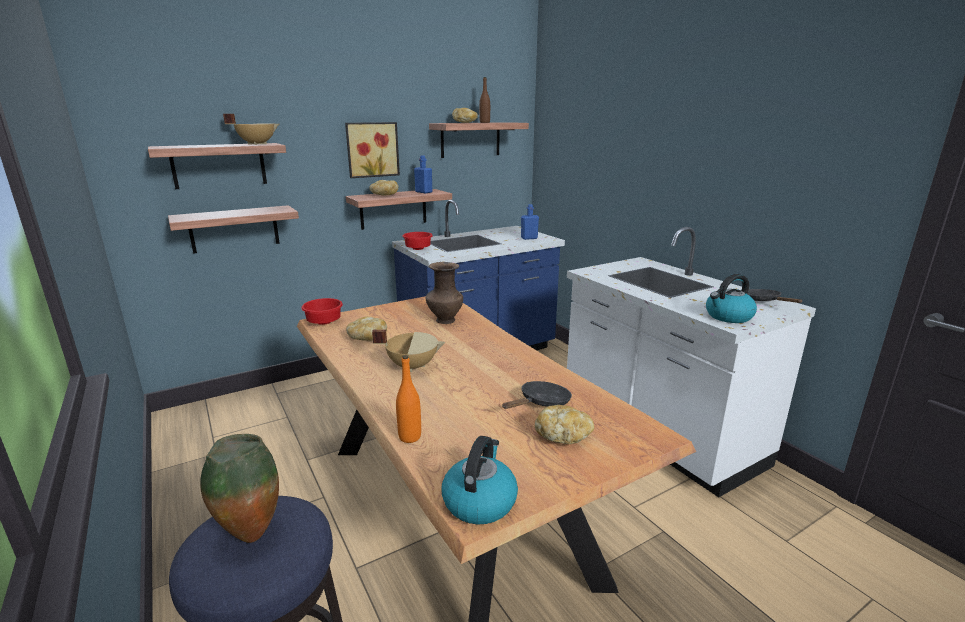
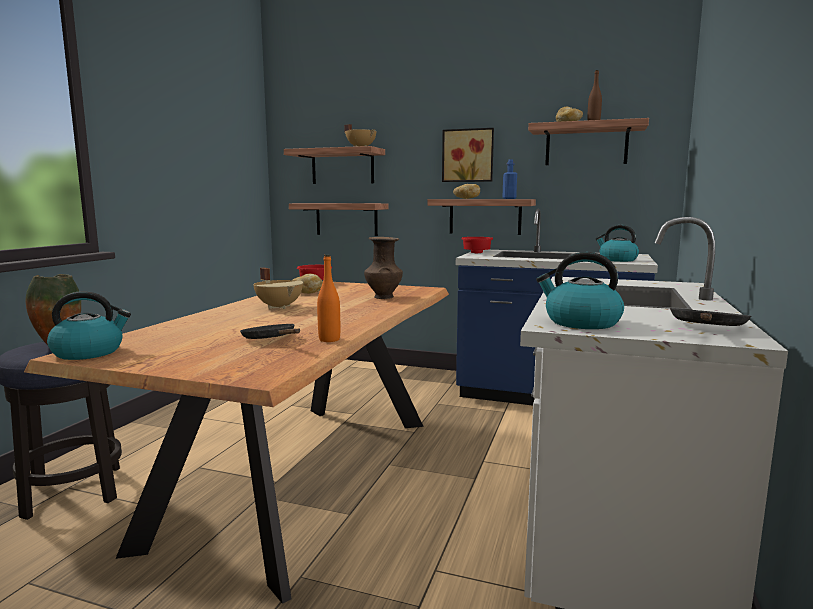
camera: 50 degrees right, 10 degrees down
orange bottle [396,355,421,443] -> orange bottle moved to [317,255,340,342]
black frying pan [502,381,572,409] -> black frying pan turned 135 degrees counterclockwise [240,324,300,339]
blue bottle [521,204,539,240] -> kettle [596,225,639,262]
bread [535,405,594,444] -> none

